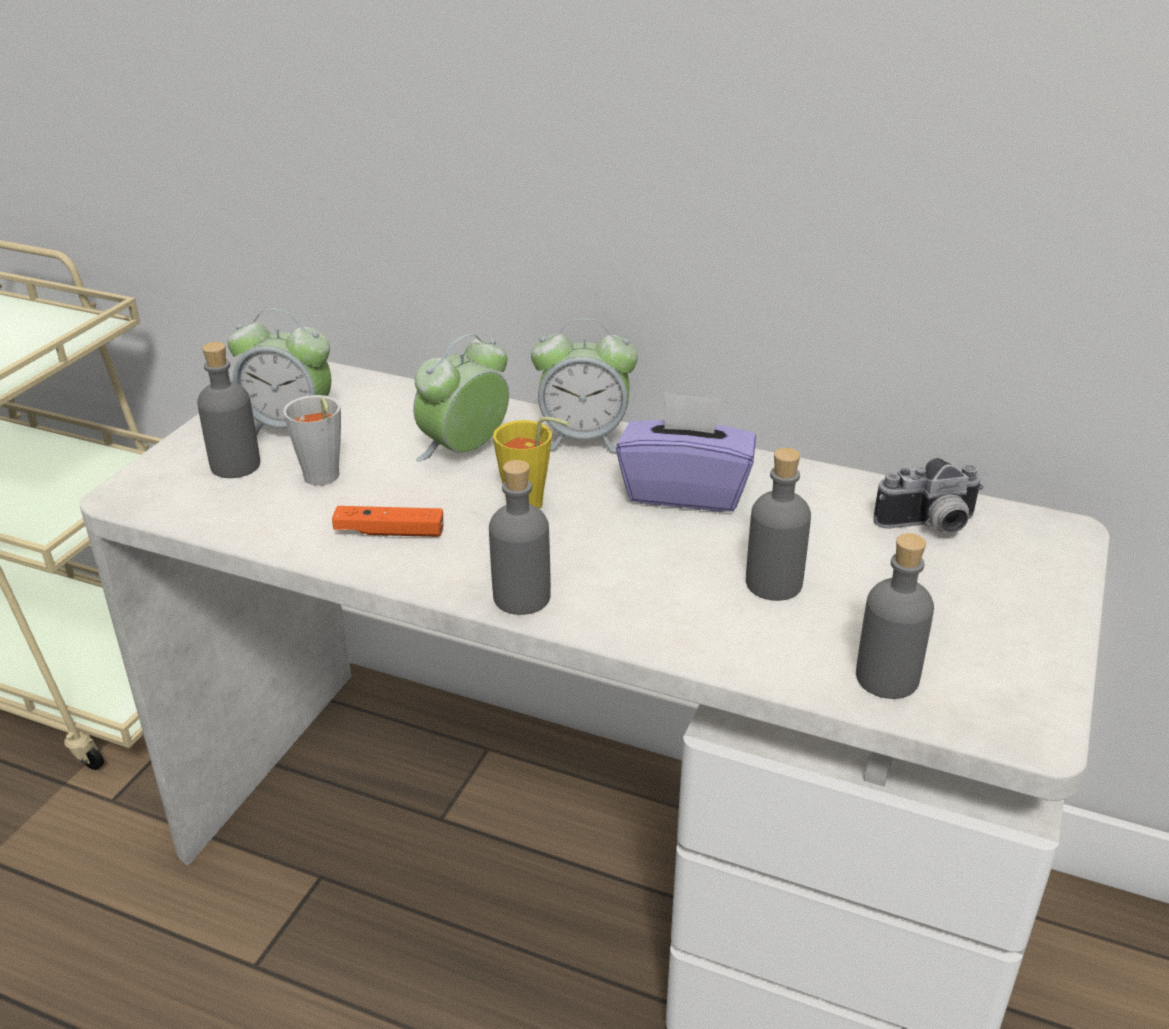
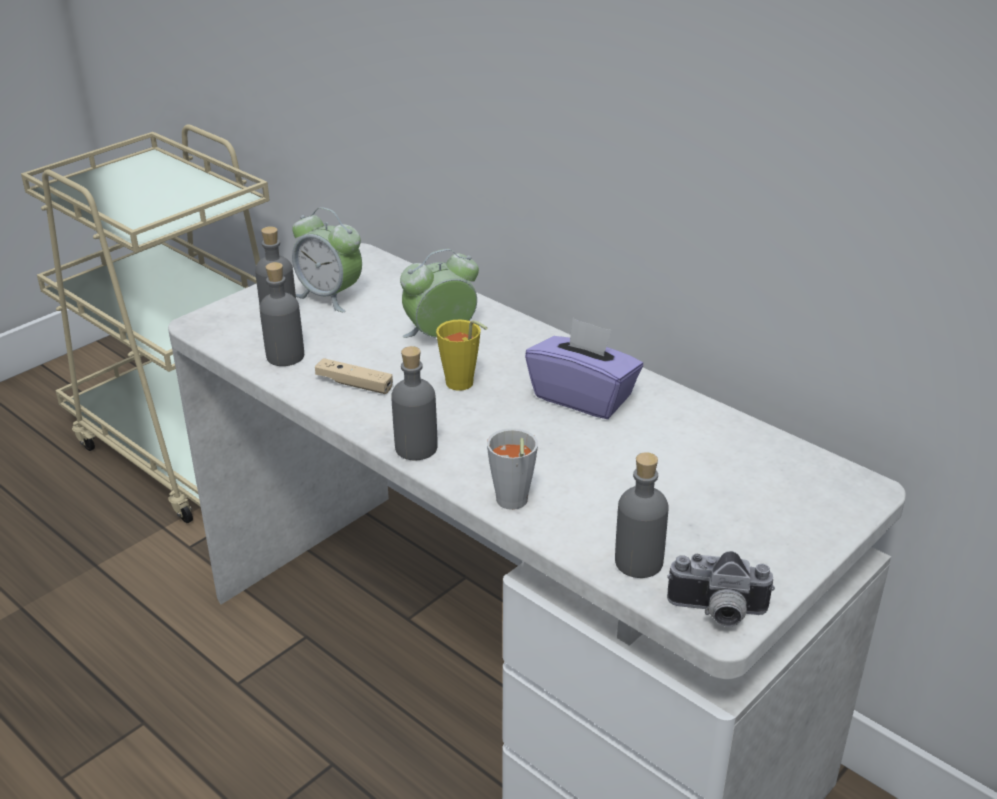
camera: 20 degrees right, 0 degrees up
grey cup [283,395,341,486] -> grey cup moved to [487,428,538,510]
orange game controller [332,506,443,537] -> beige game controller [315,358,393,394]
alarm clock [531,319,638,453] -> none
grey bottle [746,448,811,601] -> grey bottle moved to [260,262,304,366]
camera [874,458,984,533] -> camera moved to [667,551,775,627]

